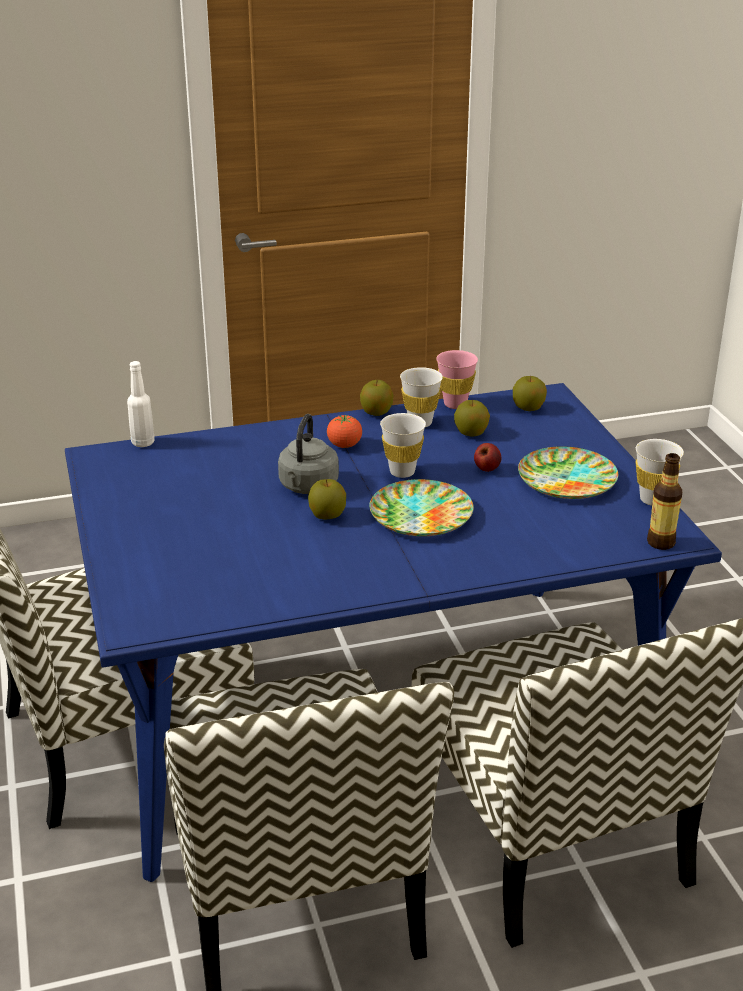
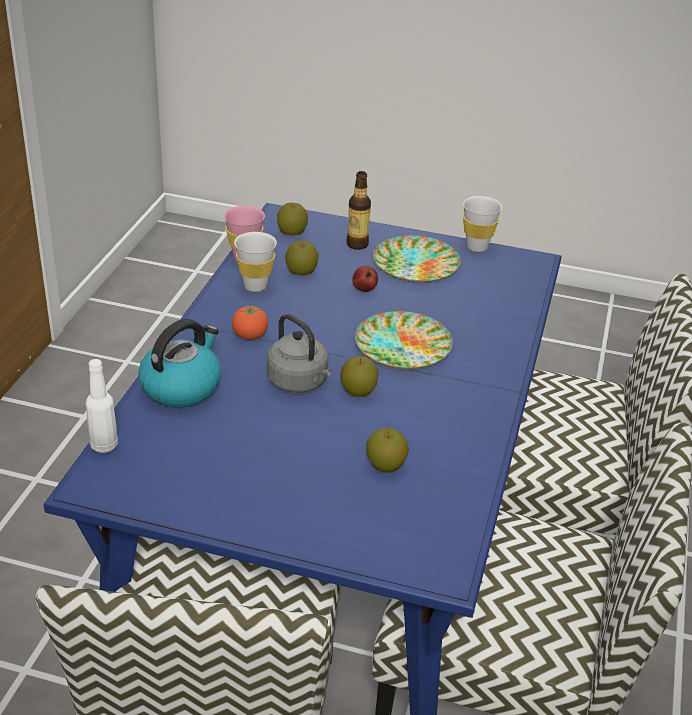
camera: 60 degrees left, 5 degrees up
apple [360,380,393,416] -> apple moved to [366,428,409,473]
white cup [380,413,426,478] -> none
bottle [647,453,682,550] -> bottle moved to [346,171,371,250]
none -> kettle [138,319,221,408]

